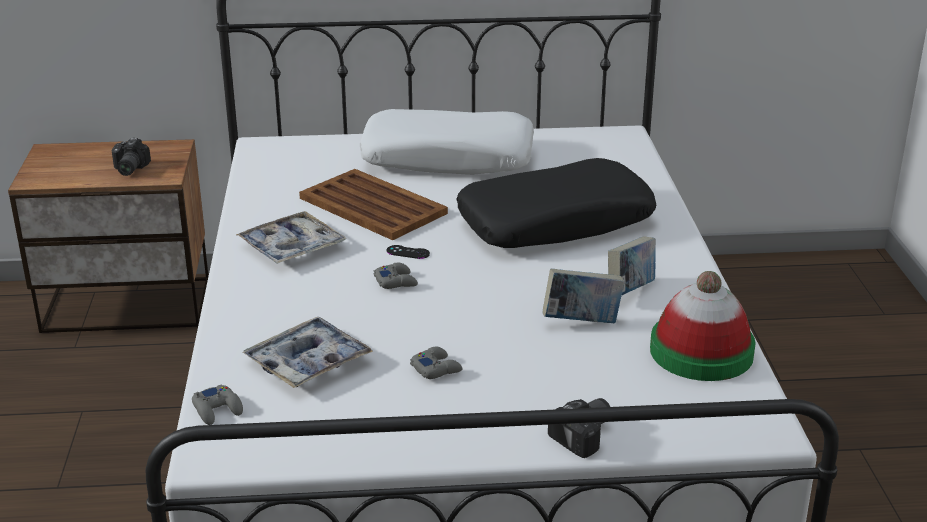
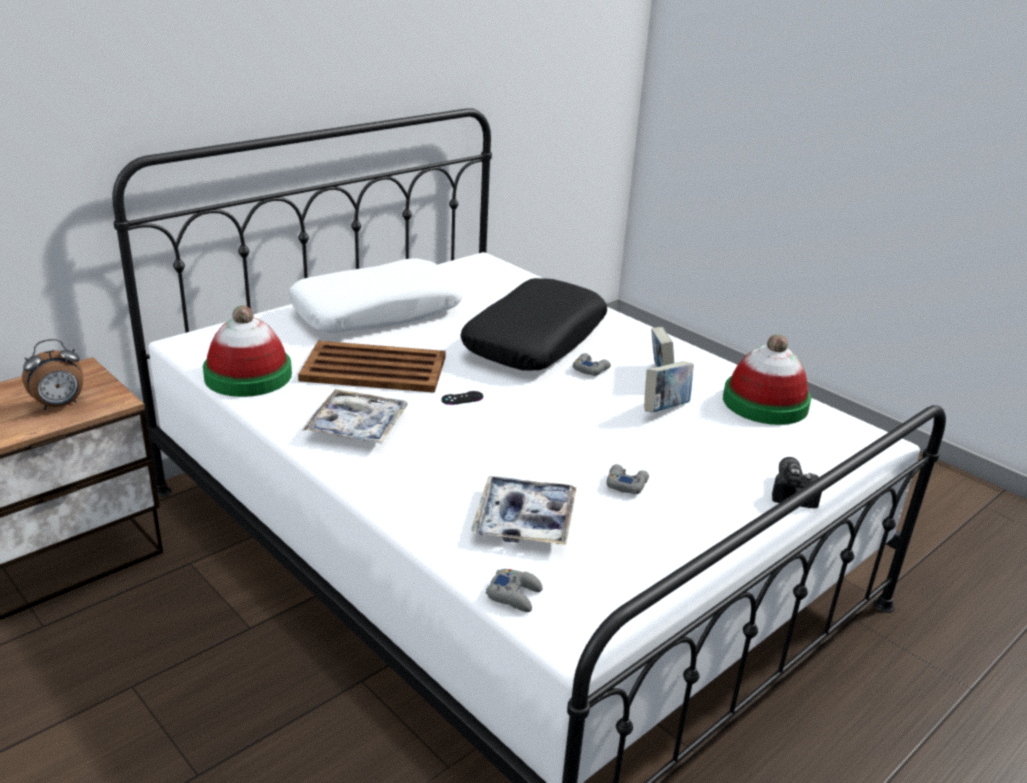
camera: 40 degrees left, 0 degrees up
camera [112,138,151,176] -> alarm clock [22,339,83,410]
grey game controller [374,263,418,289] -> grey game controller moved to [573,353,611,376]
none -> hat [203,306,292,397]

